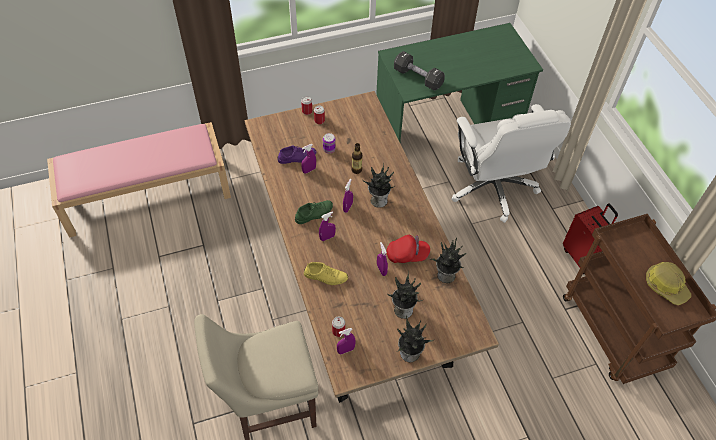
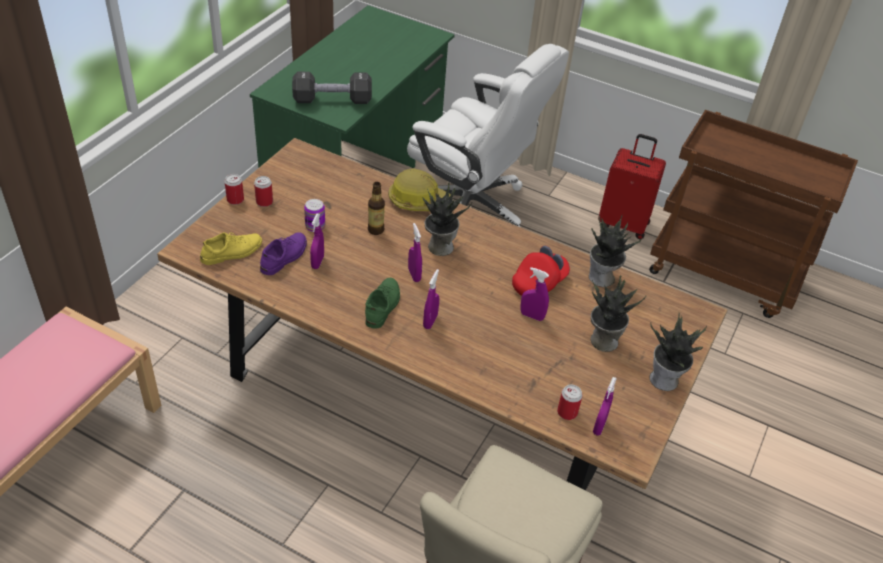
camera: 45 degrees left, 10 degrees down
yellow shoe [304,262,348,285] -> yellow shoe moved to [200,232,262,265]
hard hat [646,262,691,305] -> hard hat moved to [388,169,450,211]

